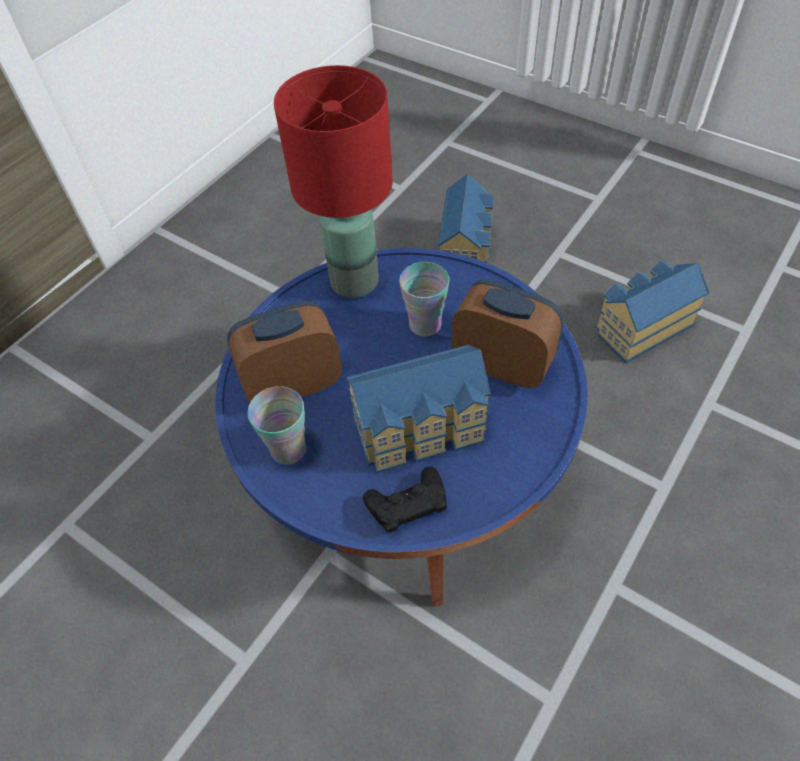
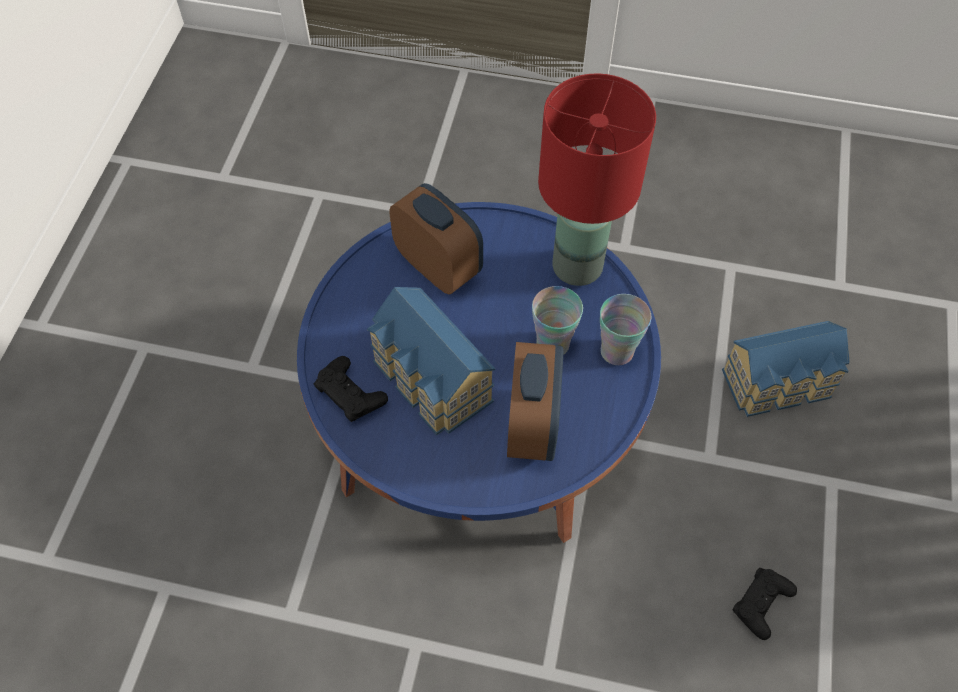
camera: 65 degrees right, 5 degrees up
cup [248,386,306,465] -> cup moved to [600,294,651,365]
toy house [596,260,709,363] -> black game controller [732,567,797,640]

